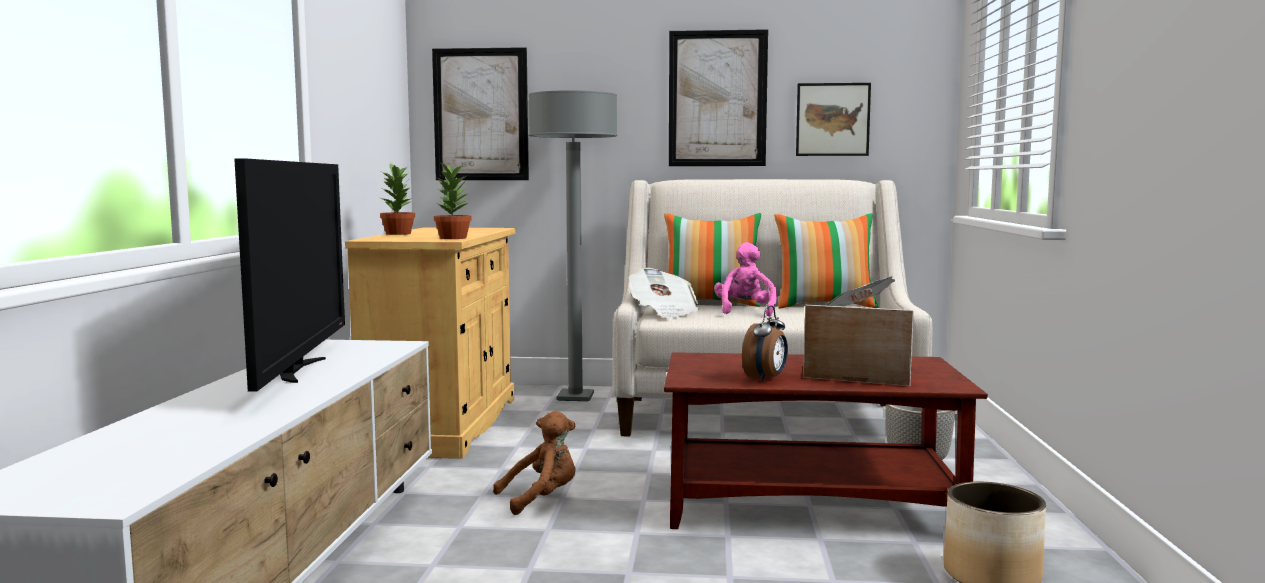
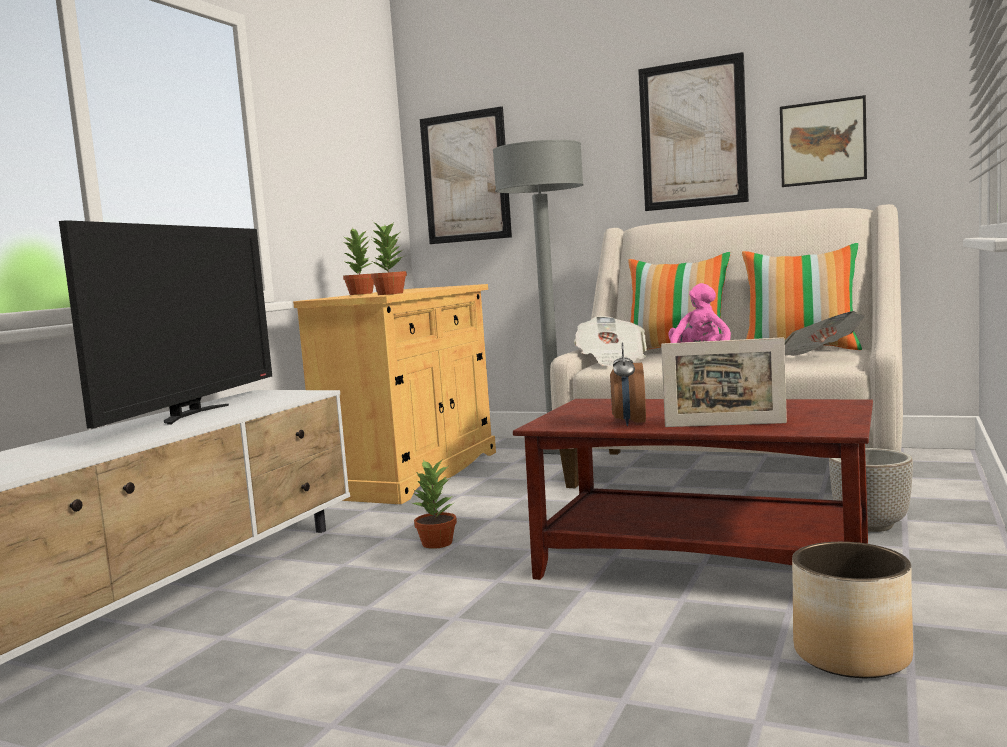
camera: 20 degrees right, 0 degrees up
brown plush toy [493,411,576,515] -> potted plant [412,459,457,549]
alarm clock [742,306,788,382] -> alarm clock turned 135 degrees clockwise [610,343,646,426]
picture frame [803,305,913,386] -> picture frame turned 150 degrees clockwise [661,337,787,427]

